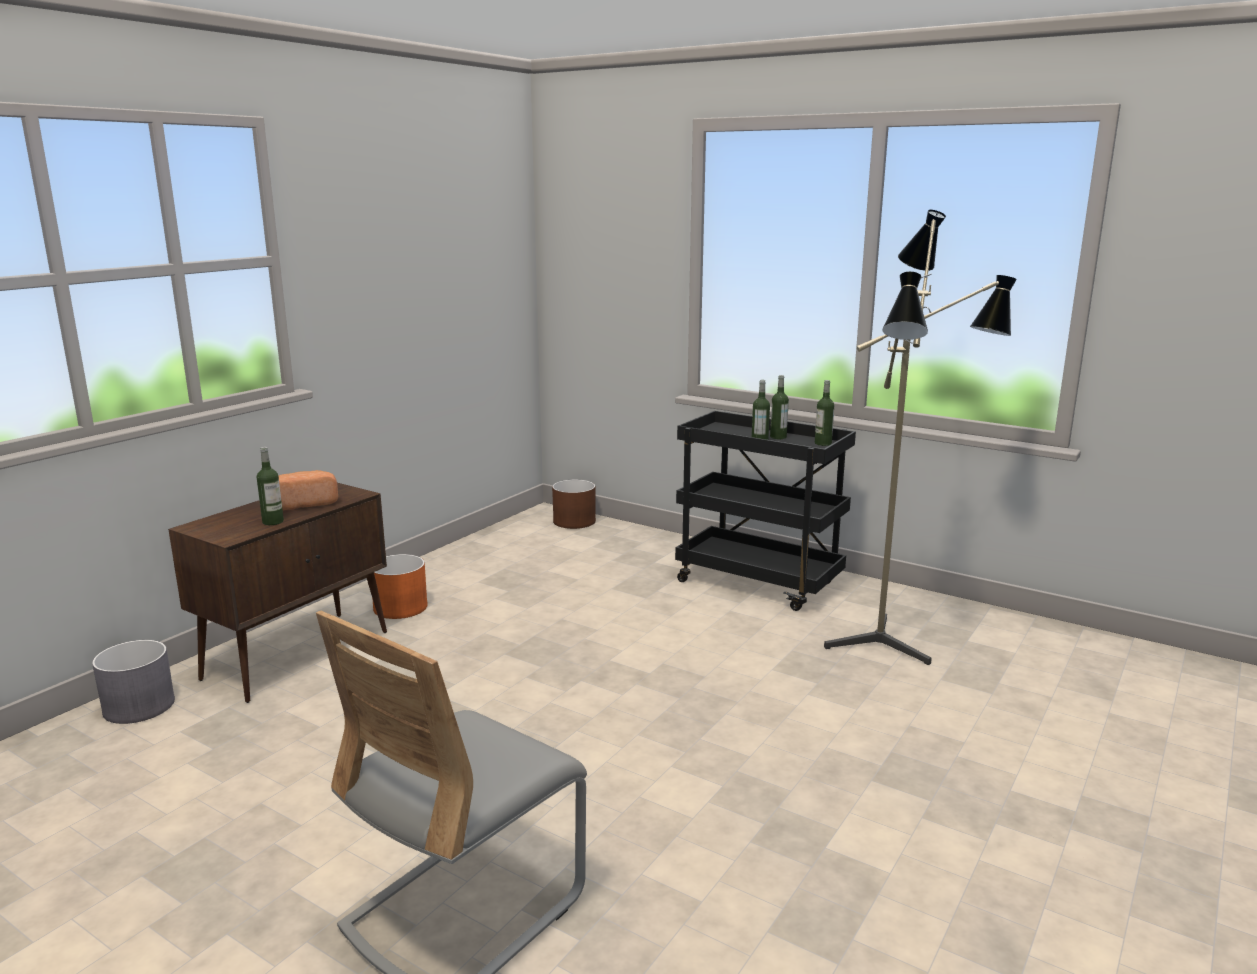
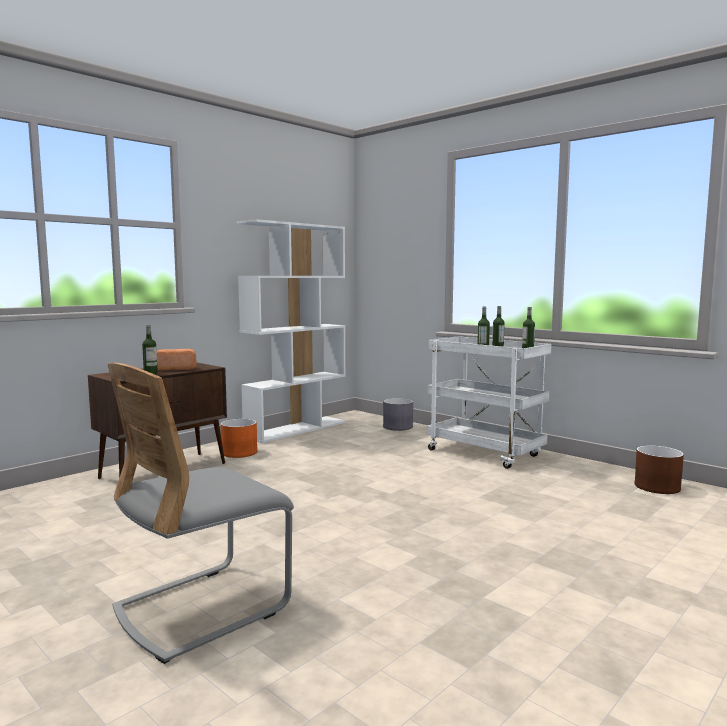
camera: 10 degrees right, 10 degrees down
grey planter [92,640,175,724] -> grey planter moved to [383,398,413,431]
brown planter [552,480,596,529] -> brown planter moved to [634,445,684,494]
black cart [675,411,856,611] -> white cart [427,336,552,469]
floor lamp [824,210,1017,665] -> none
none -> white bookcase [236,219,346,443]

